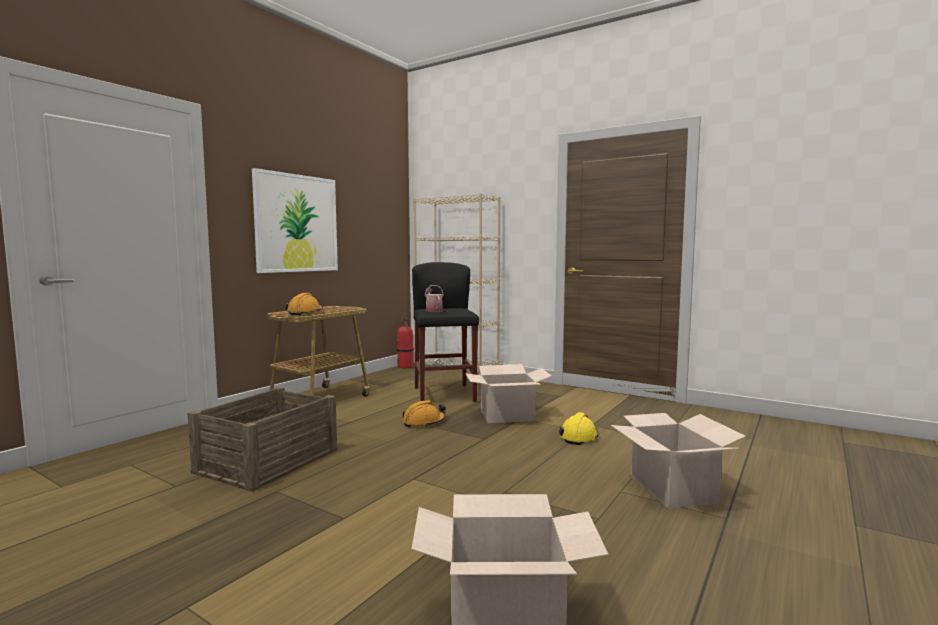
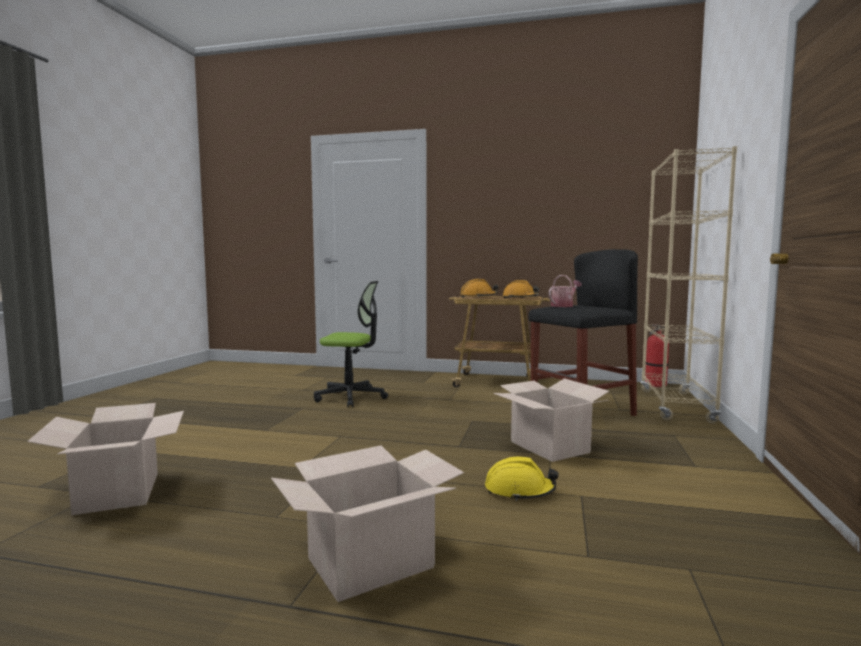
camera: 70 degrees right, 0 degrees up
crate [188,387,337,492] -> office chair [314,281,388,407]
picture [252,168,338,273] -> none
orange hard hat [402,400,446,427] -> orange hard hat moved to [503,280,540,298]

